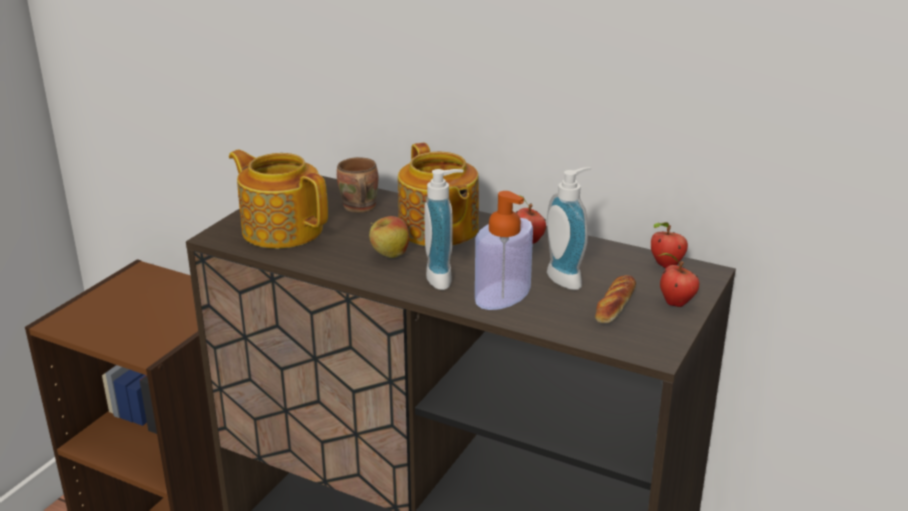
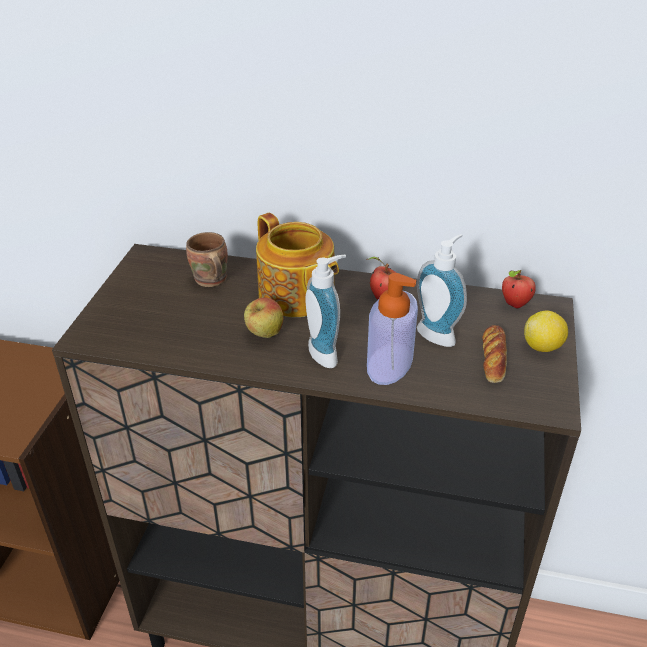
camera: 15 degrees left, 10 degrees up
teapot [229,150,328,249] -> none
apple [657,253,699,307] -> lemon [524,310,568,352]

